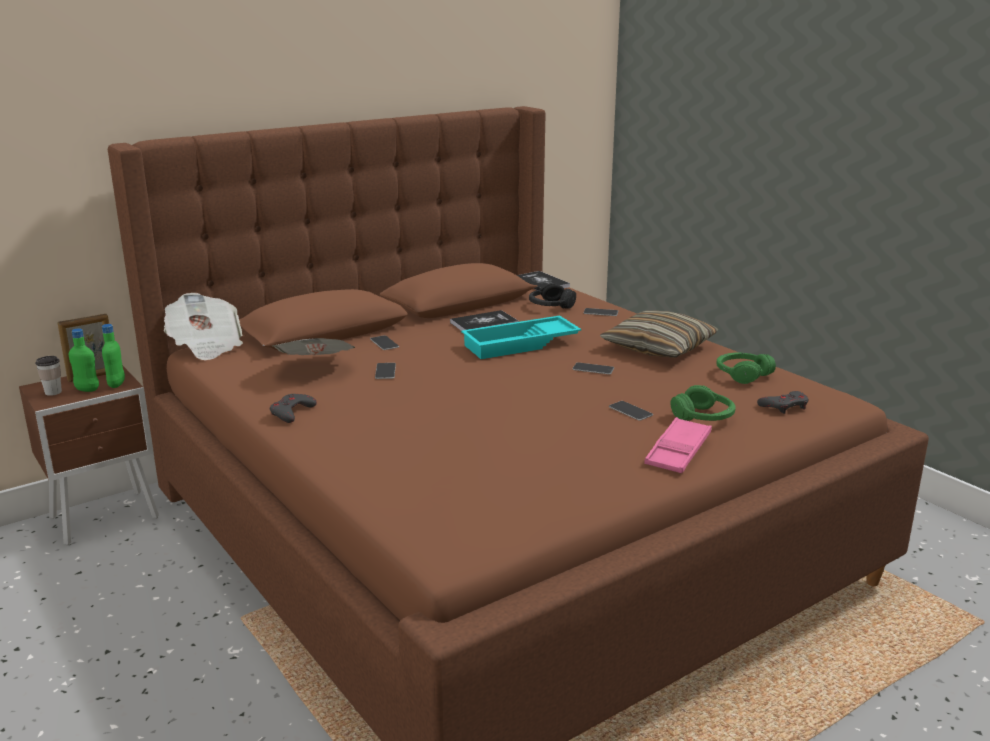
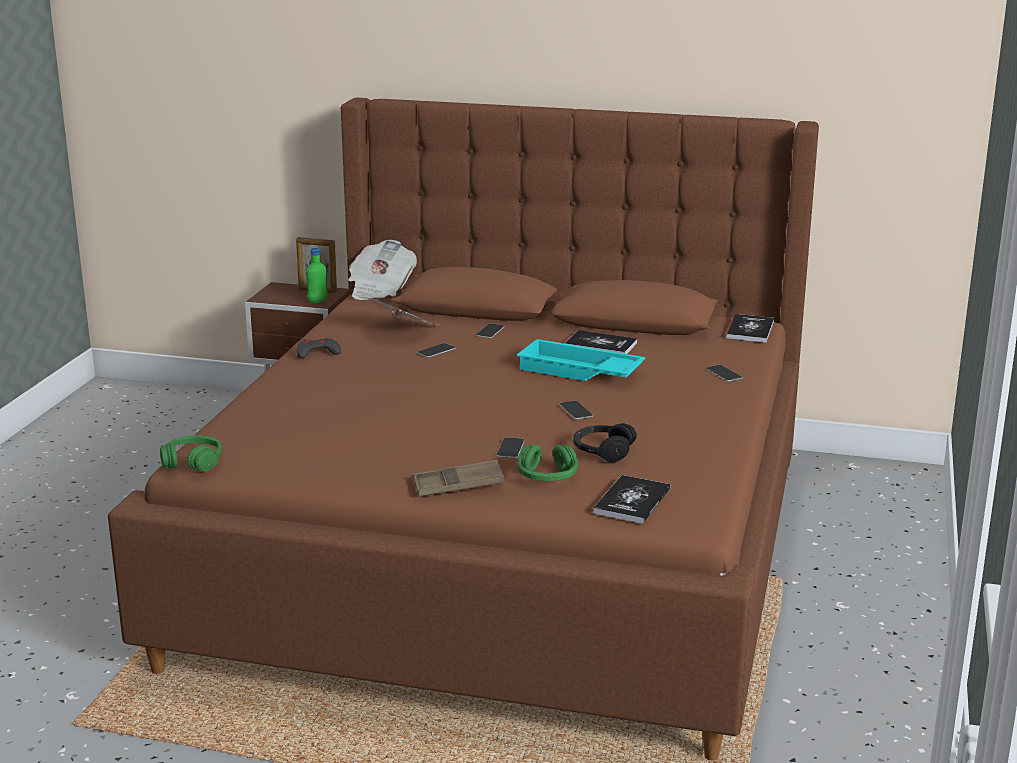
camera: 50 degrees right, 0 degrees up
cup [35,356,62,396] -> none
green bottle [69,328,99,392] -> none
black headphones [529,284,576,309] -> black headphones moved to [573,423,637,462]
pillow [600,311,718,358] -> none
pink tray [644,417,712,473] -> brown tray [413,460,505,497]
green headphones [716,352,776,384] -> green headphones moved to [160,435,222,471]
grey game controller [757,391,808,414] -> book [593,475,670,524]

